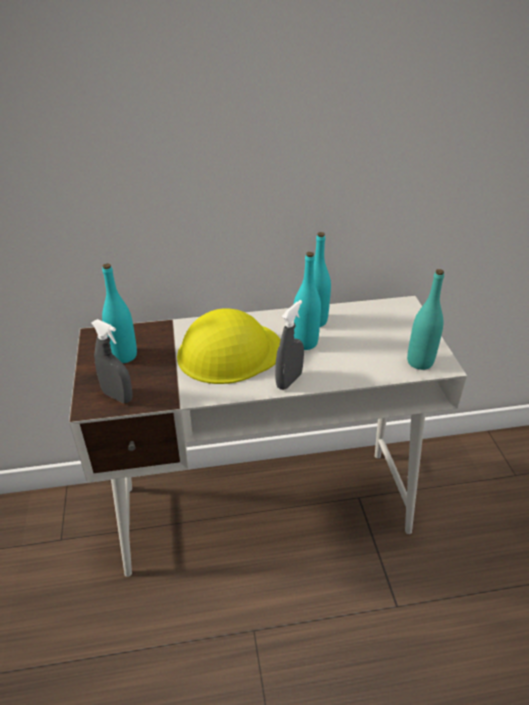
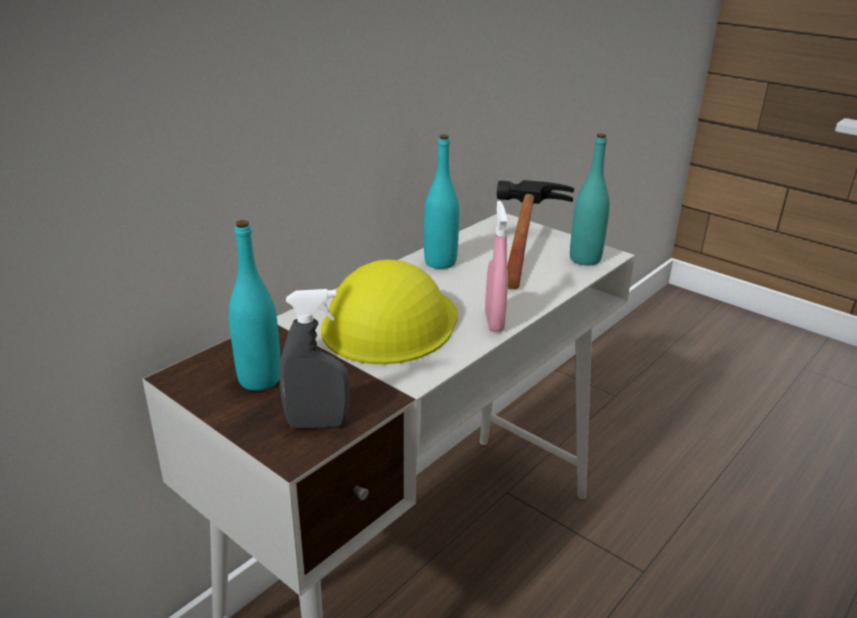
camera: 40 degrees left, 10 degrees down
grey spray bottle [276,300,304,390] -> pink spray bottle [485,201,508,332]
turquoise bottle [294,252,321,350] -> none
none -> hammer [497,180,574,289]

